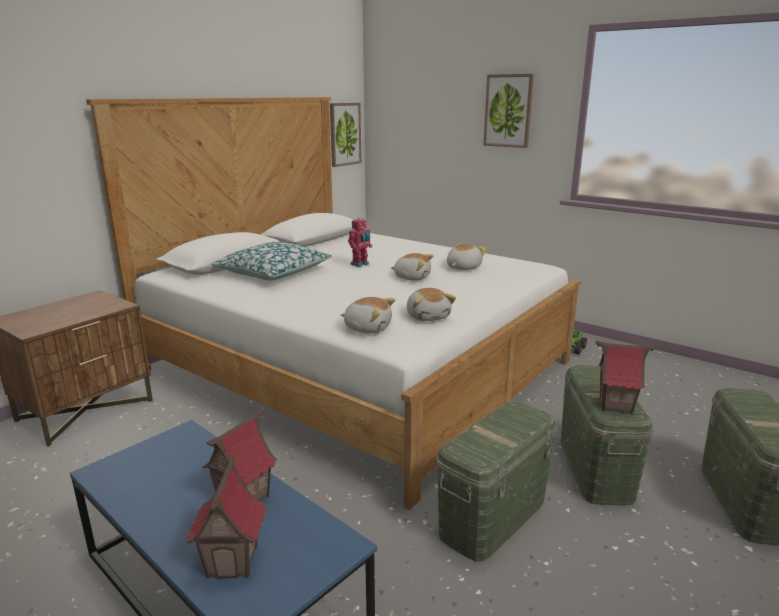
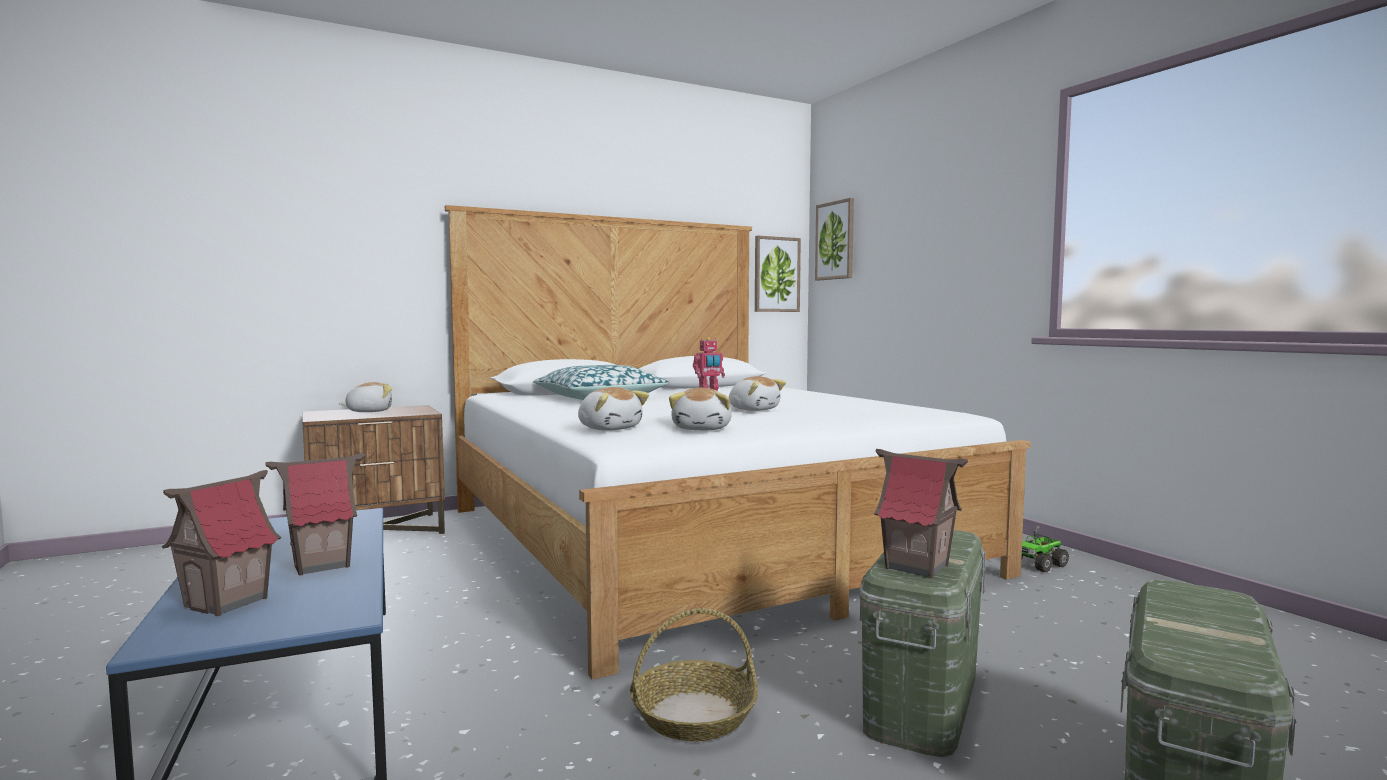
camera: 25 degrees right, 15 degrees down
green storage box [436,401,557,561] -> basket [630,608,758,741]
plush toy [447,243,486,270] -> plush toy moved to [339,382,392,412]
picture [483,74,534,148] -> picture moved to [815,198,854,281]

